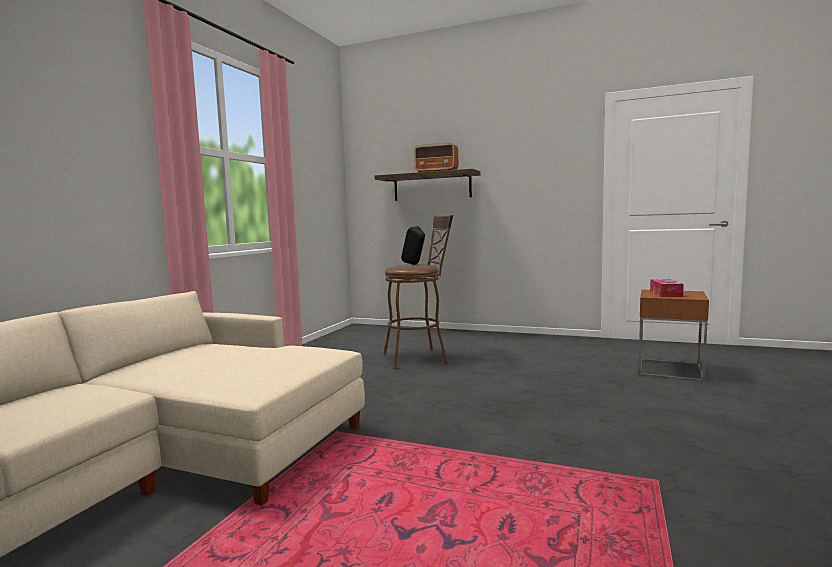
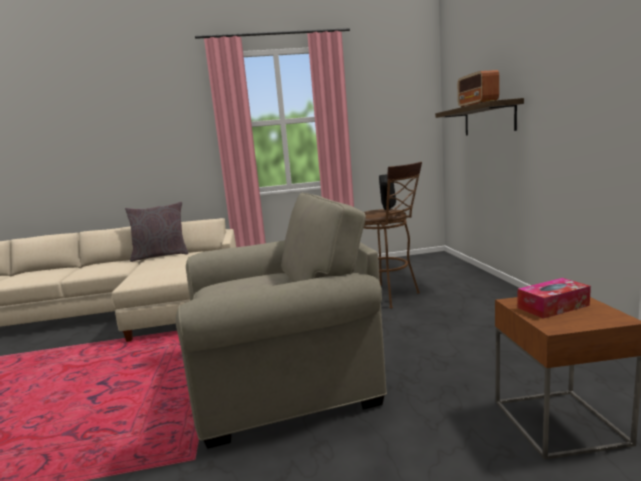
camera: 60 degrees right, 5 degrees up
none -> grey pillow [125,202,188,262]
none -> beige armchair [175,193,387,449]

